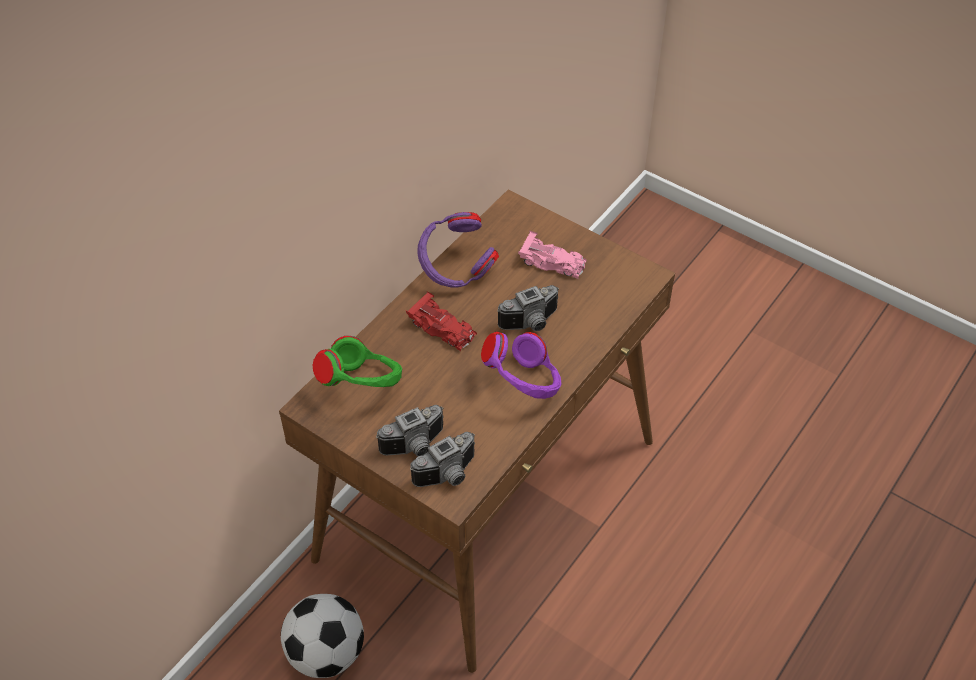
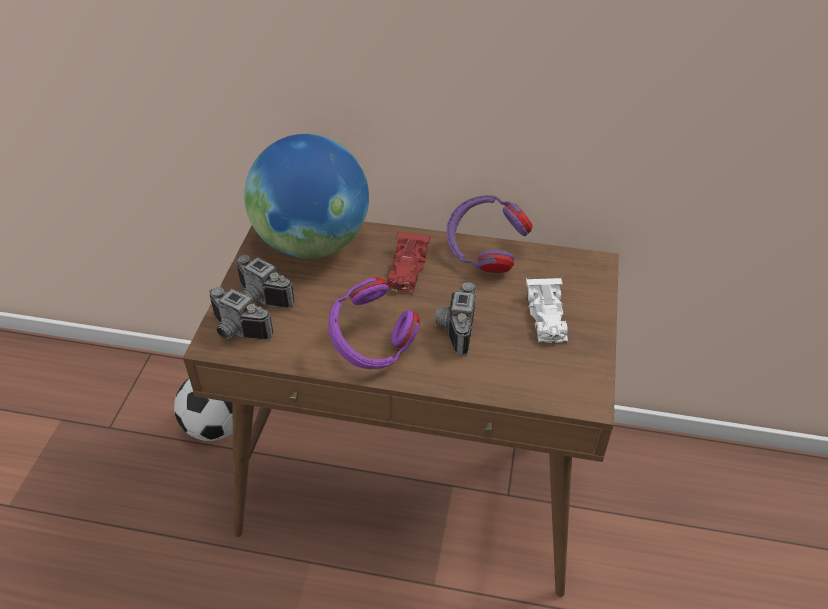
camera: 65 degrees right, 5 degrees down
green headphones [313,336,402,387] -> globe [244,134,369,259]
camera [497,285,559,331] -> camera turned 60 degrees clockwise [435,282,476,355]
pink toy car [518,230,587,279] -> white toy car [526,278,568,343]

